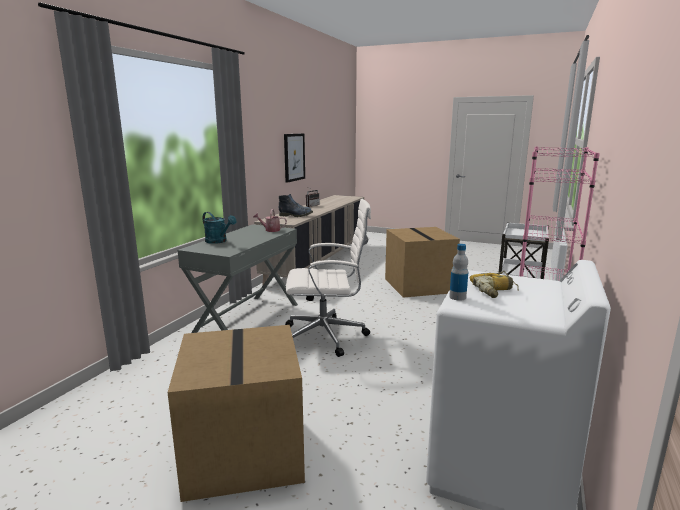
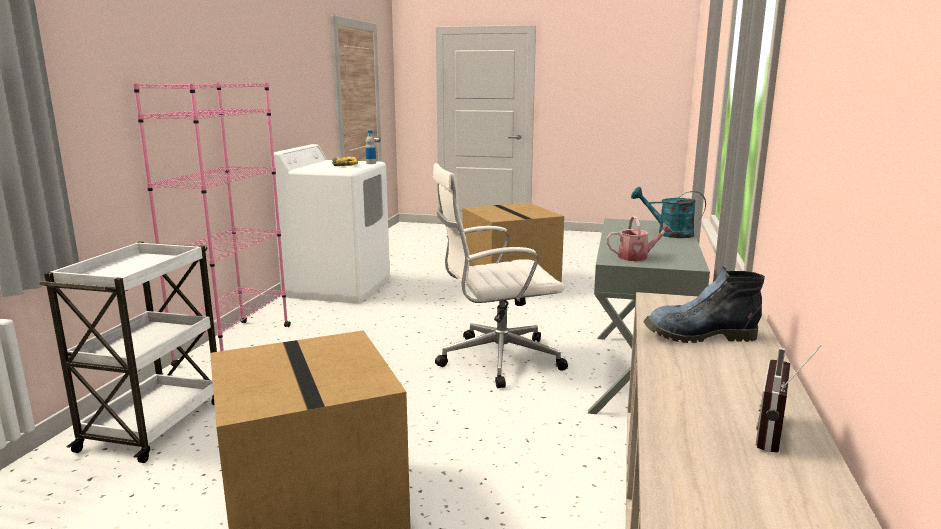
camera: 170 degrees right, 0 degrees up
picture [284,133,305,183] -> none

